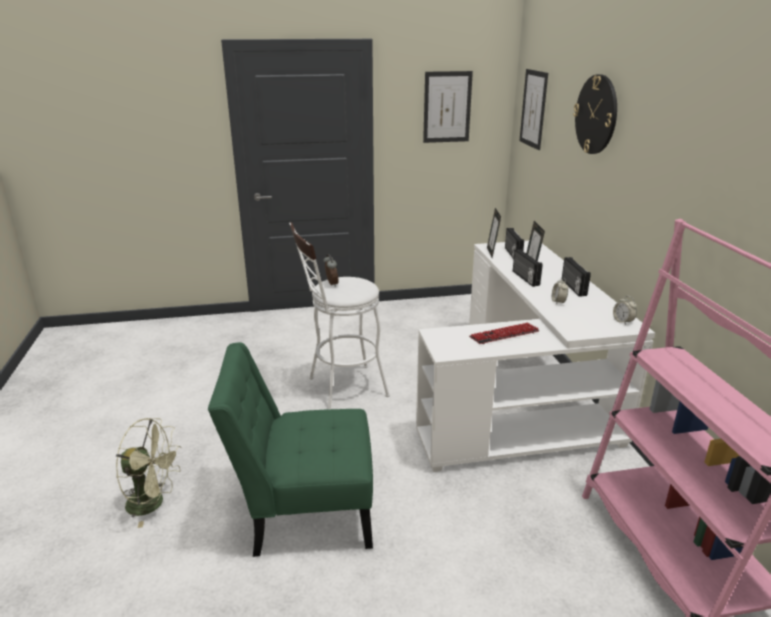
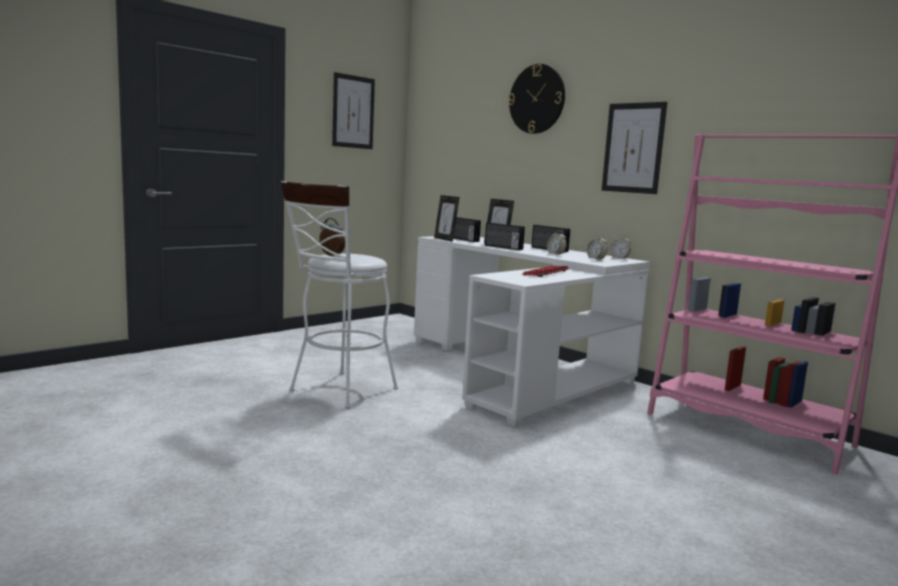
camera: 35 degrees left, 15 degrees down
green fan [116,418,181,528] -> none
green chair [208,342,373,557] -> none
picture [519,69,548,150] -> picture moved to [602,102,667,194]
none -> alarm clock [587,234,608,260]

